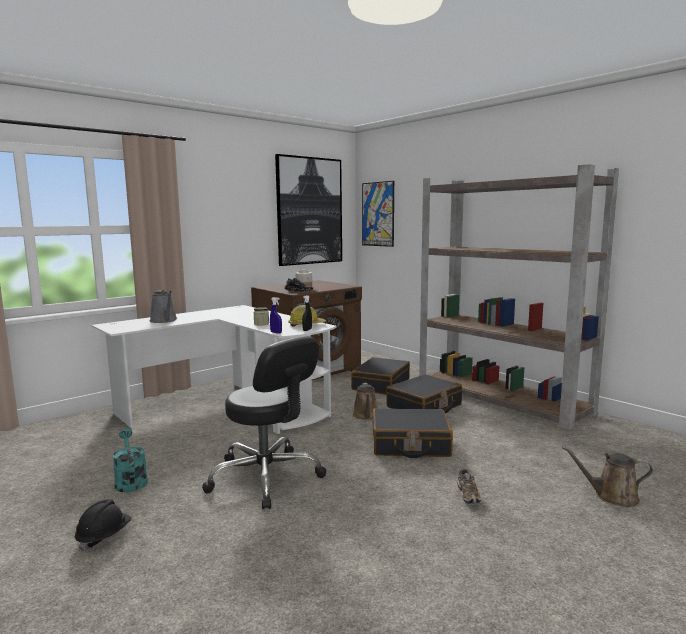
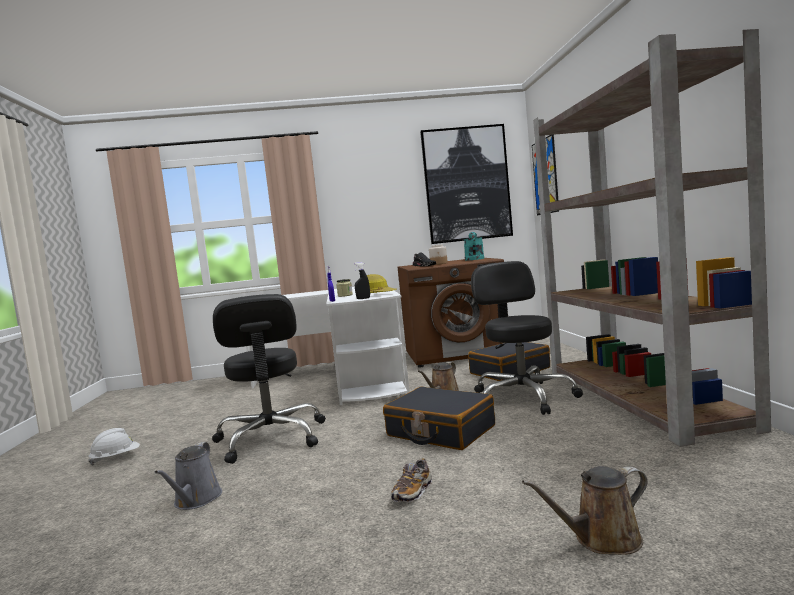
camera: 35 degrees right, 5 degrees down
black hard hat [75,499,131,551] -> white hard hat [88,428,140,465]
turquoise watering can [113,429,148,492] -> turquoise watering can moved to [464,232,484,261]
grey watering can [150,290,177,323] -> grey watering can moved to [155,442,222,510]
black suitcase [386,374,462,413] -> black office chair [471,261,583,415]
brown watering can [562,446,653,507] -> brown watering can turned 60 degrees counterclockwise [522,466,648,555]

